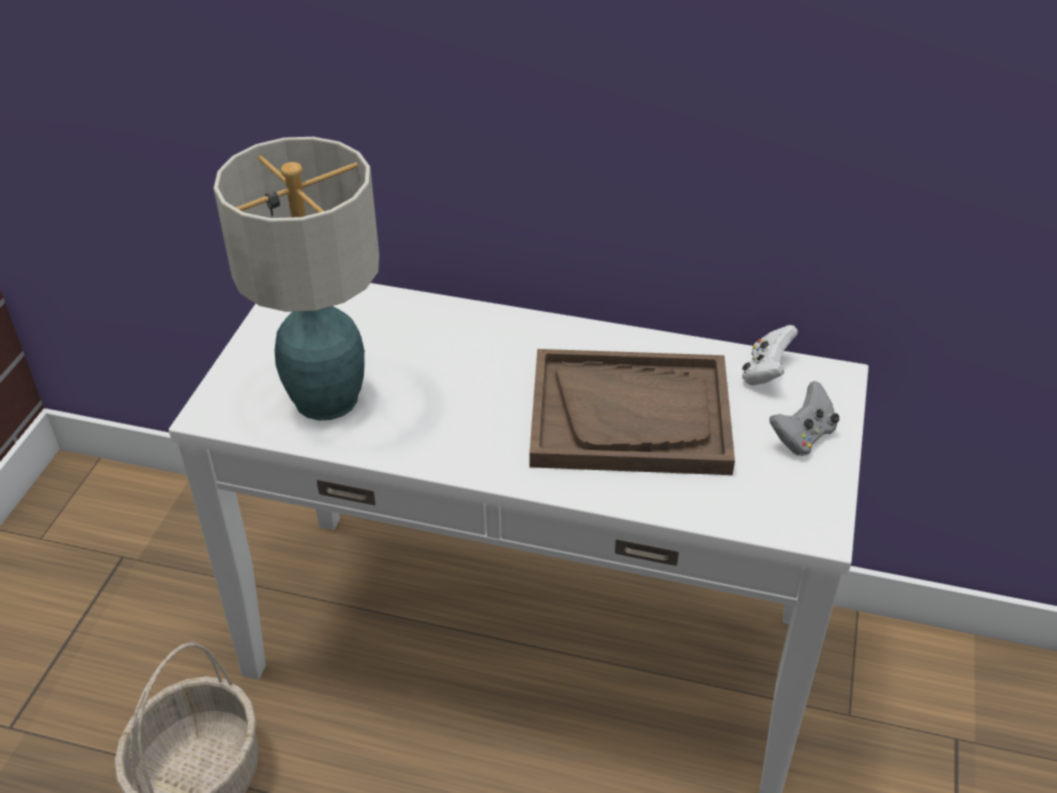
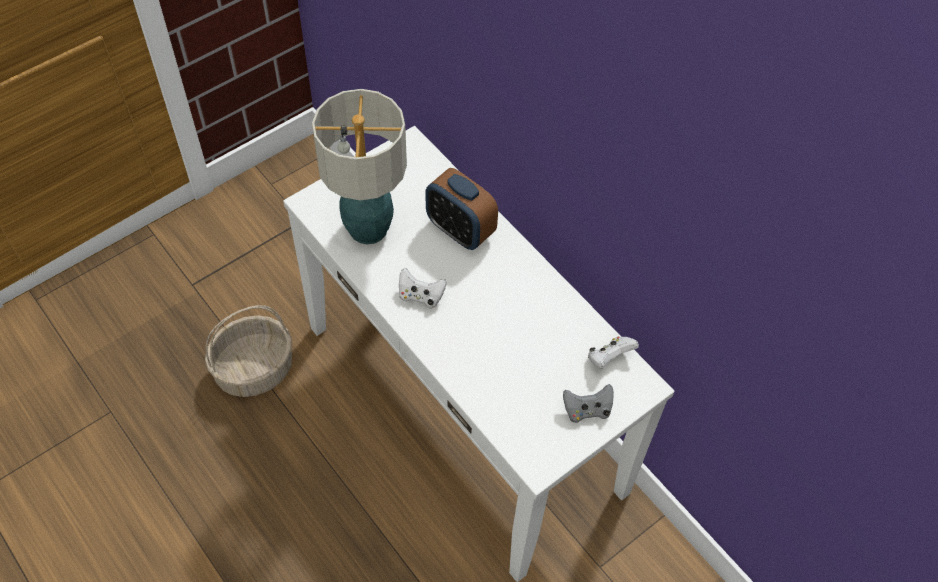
camera: 35 degrees right, 15 degrees up
brown tray [529,349,735,475] -> none
none -> white game controller [399,268,446,309]
none -> alarm clock [425,168,498,250]

